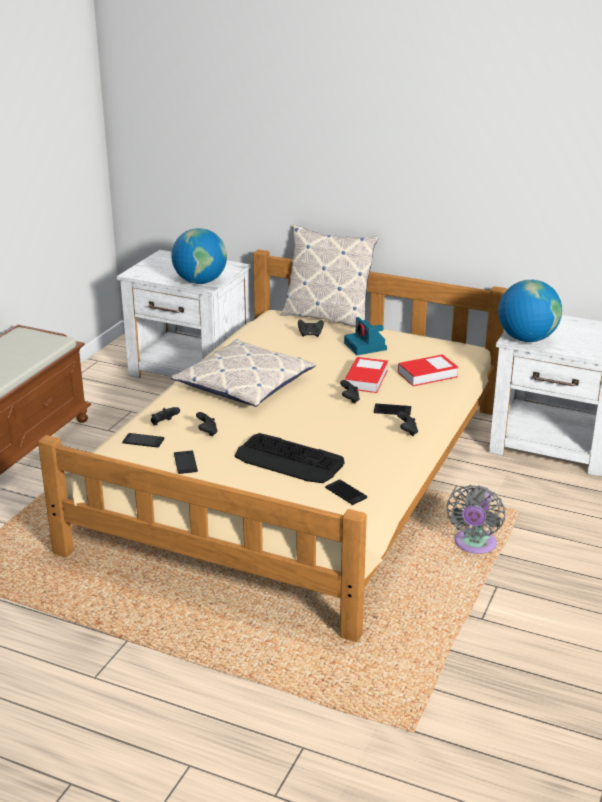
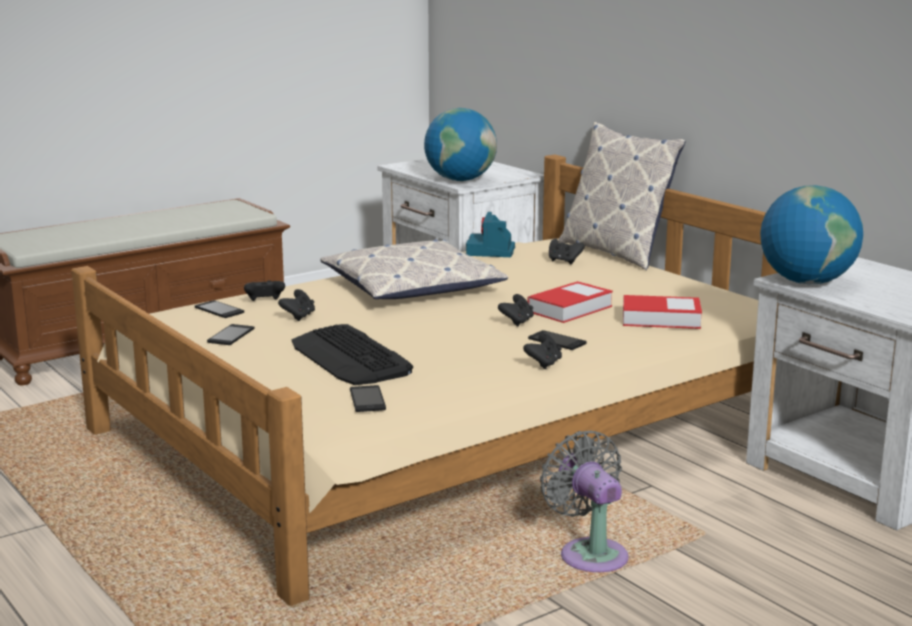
camera: 30 degrees right, 10 degrees down
camera [344,317,387,355] -> camera moved to [466,212,515,257]
grey fan [446,485,505,554] -> grey fan turned 105 degrees clockwise [540,431,629,572]

